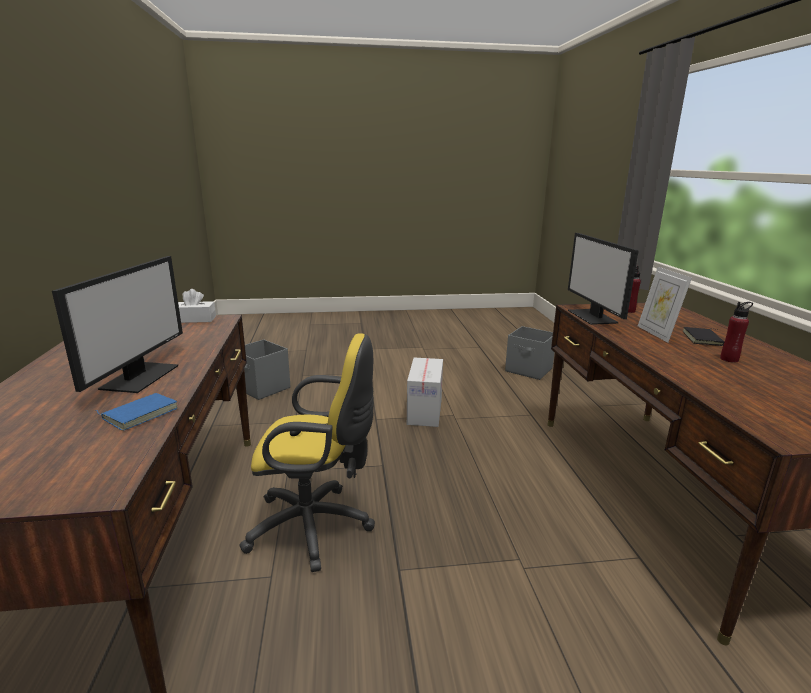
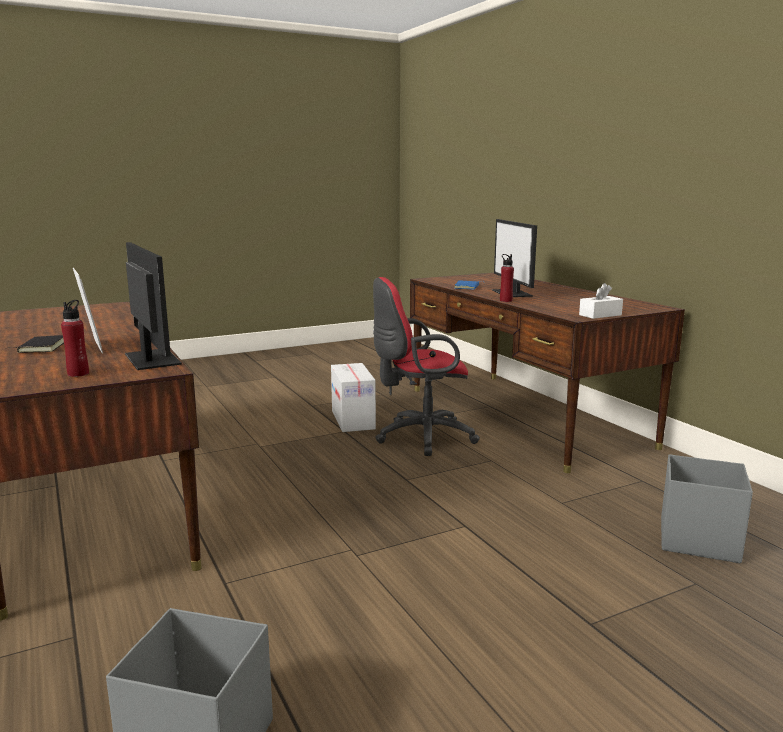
camera: 160 degrees right, 5 degrees down
yellow office chair [240,333,375,572] -> red office chair [373,277,480,456]
cardboard box [407,358,443,427] -> cardboard box moved to [331,363,376,432]
red bottle [720,302,753,363] -> red bottle moved to [500,254,514,302]

